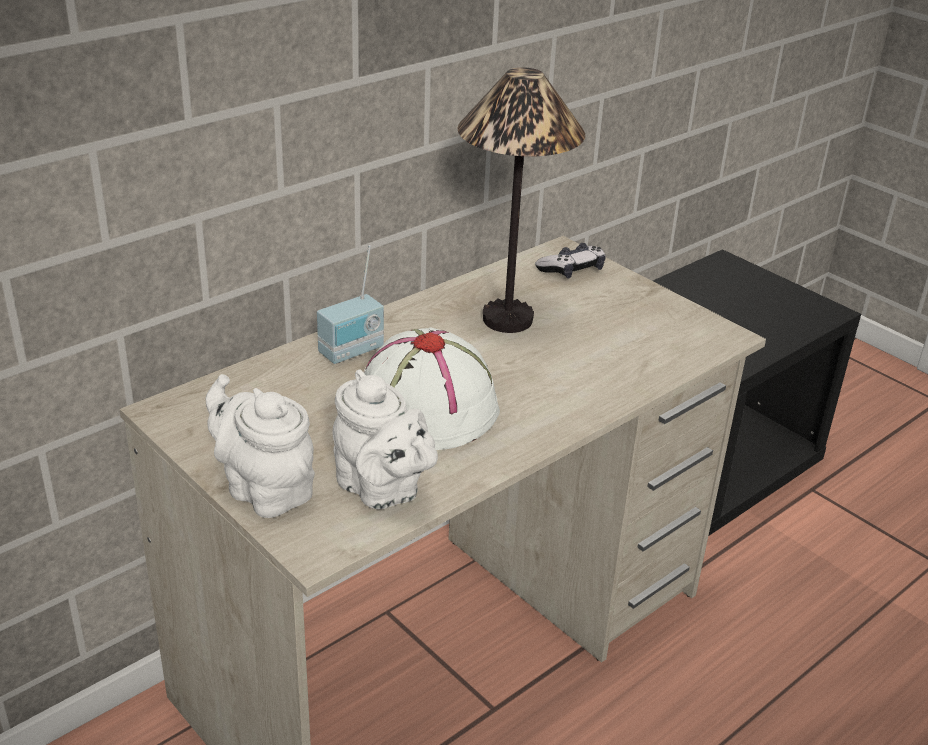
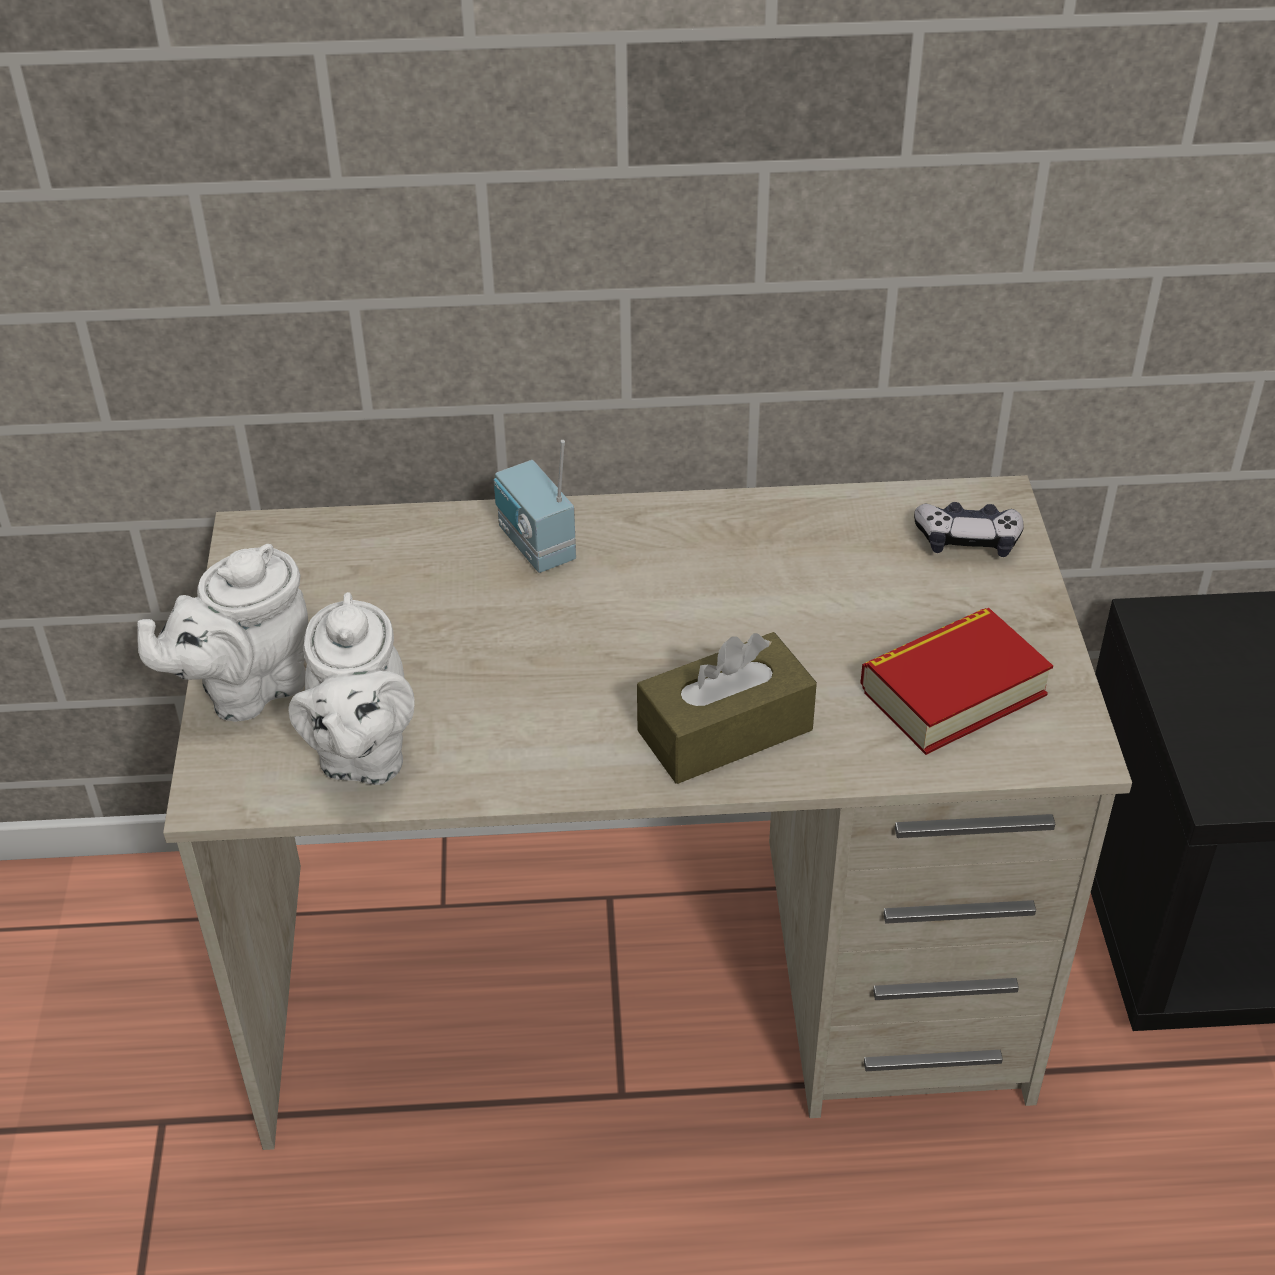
camera: 40 degrees right, 10 degrees up
white teapot [205,374,315,518] -> white teapot turned 120 degrees counterclockwise [137,544,308,722]
radio [317,245,384,364] -> radio turned 60 degrees clockwise [494,440,576,573]
white hat [364,327,500,450] -> none
table lamp [457,67,585,333] -> none
none -> brown tissue box [637,632,817,784]
none -> book [860,608,1053,755]

